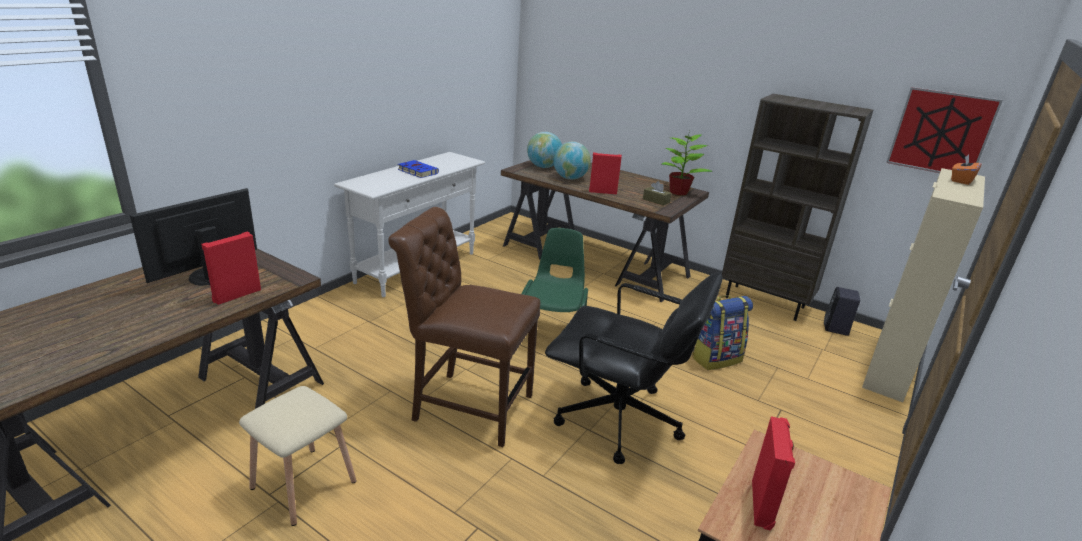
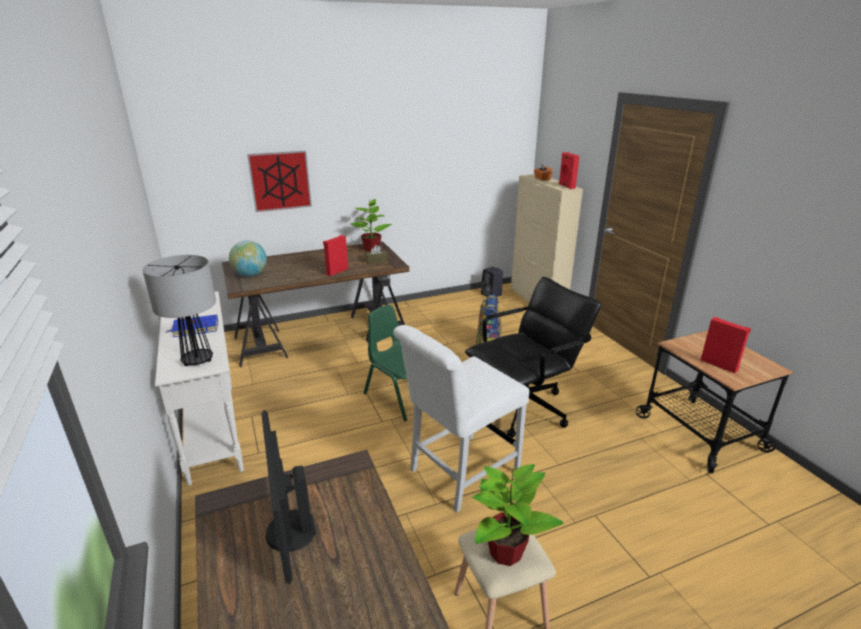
camera: 55 degrees left, 0 degrees up
red speaker [201,232,261,305] -> red speaker moved to [559,152,579,189]
brown chair [388,207,540,447] -> white chair [393,325,529,513]
globe [553,142,591,179] -> none
brown bookcase [722,94,873,321] -> none
picture [886,87,1003,173] -> picture moved to [247,151,312,212]
none -> table lamp [142,255,216,366]
none -> potted plant [472,464,563,566]

